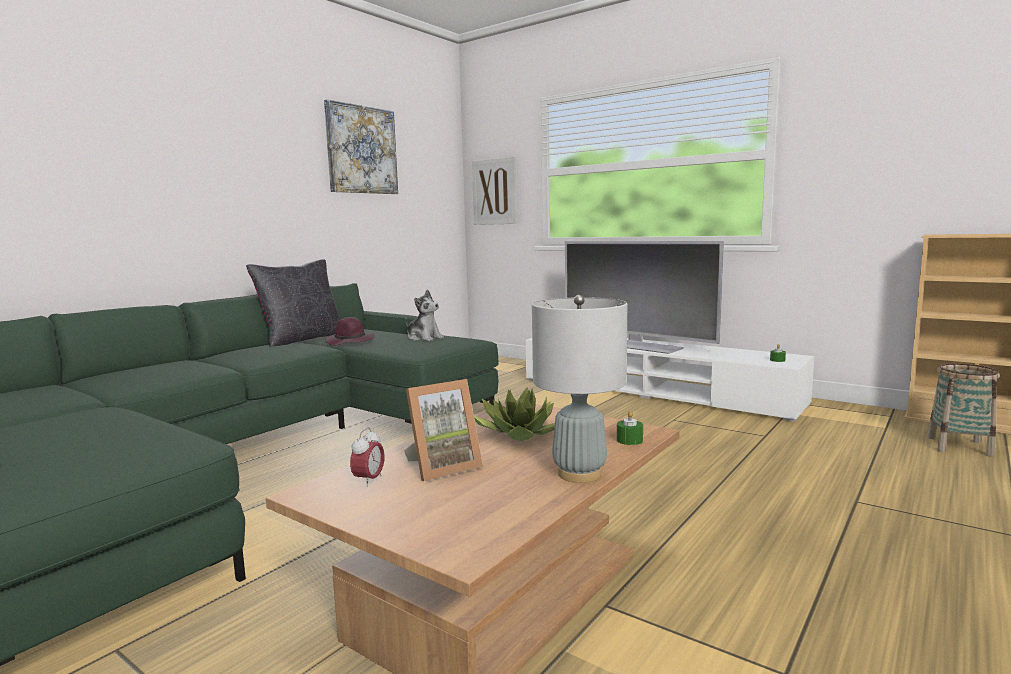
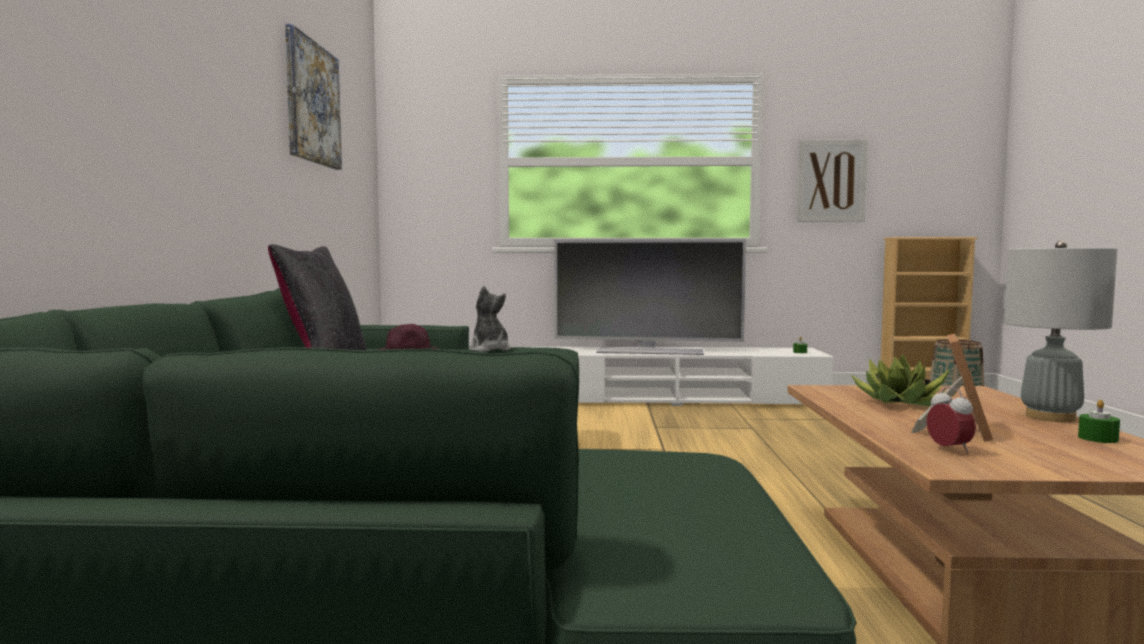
camera: 35 degrees left, 5 degrees down
plush toy [405,289,444,341] -> plush toy turned 120 degrees counterclockwise [469,286,510,352]
picture [472,157,517,225] -> picture moved to [797,140,868,222]
green candle [617,411,643,445] -> green candle moved to [1078,400,1120,443]

